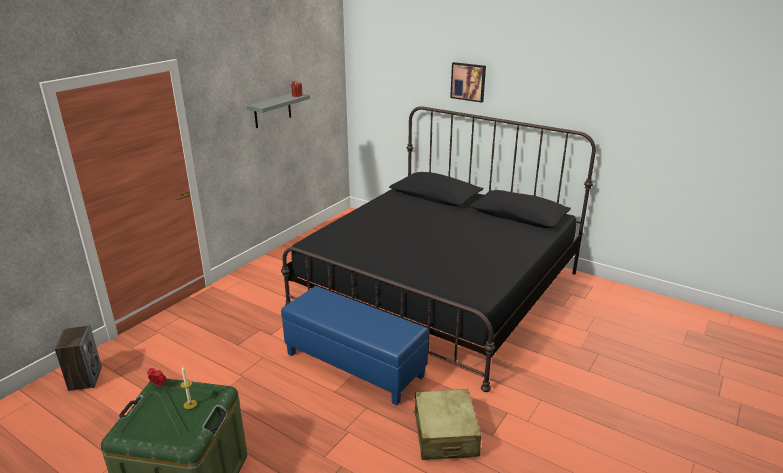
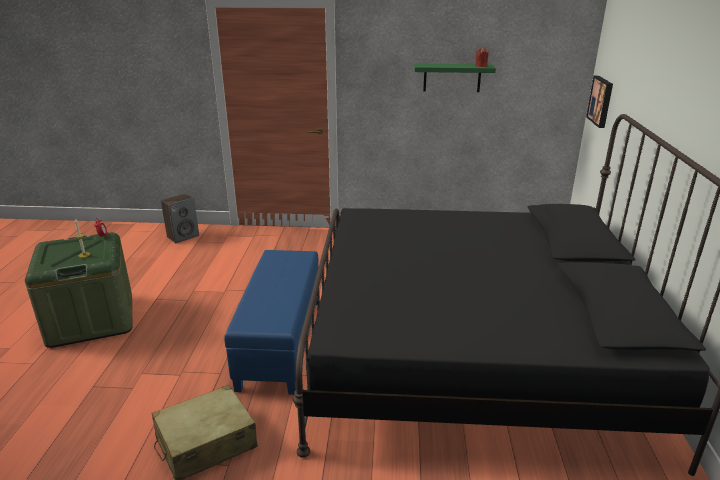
camera: 60 degrees right, 0 degrees up
grey shelf [247,93,310,128] -> green shelf [414,63,496,92]
picture [450,62,486,103] -> picture moved to [586,76,613,128]

